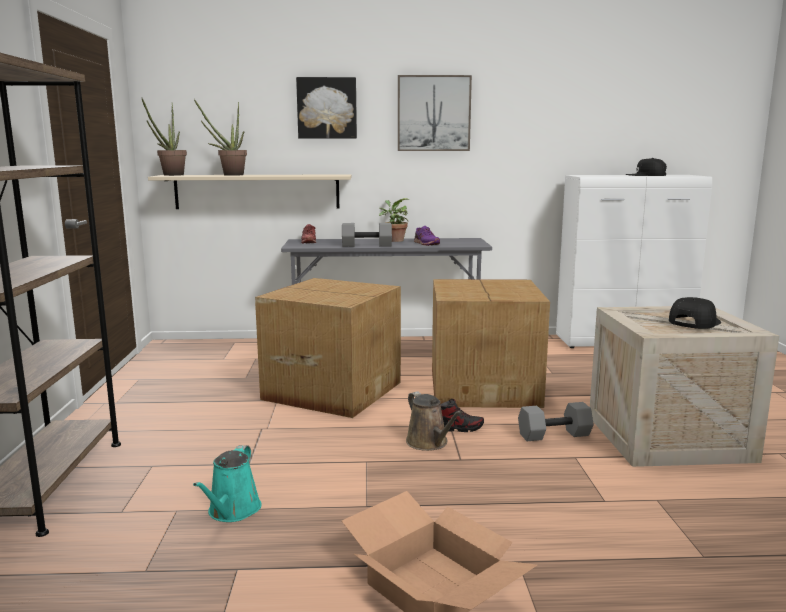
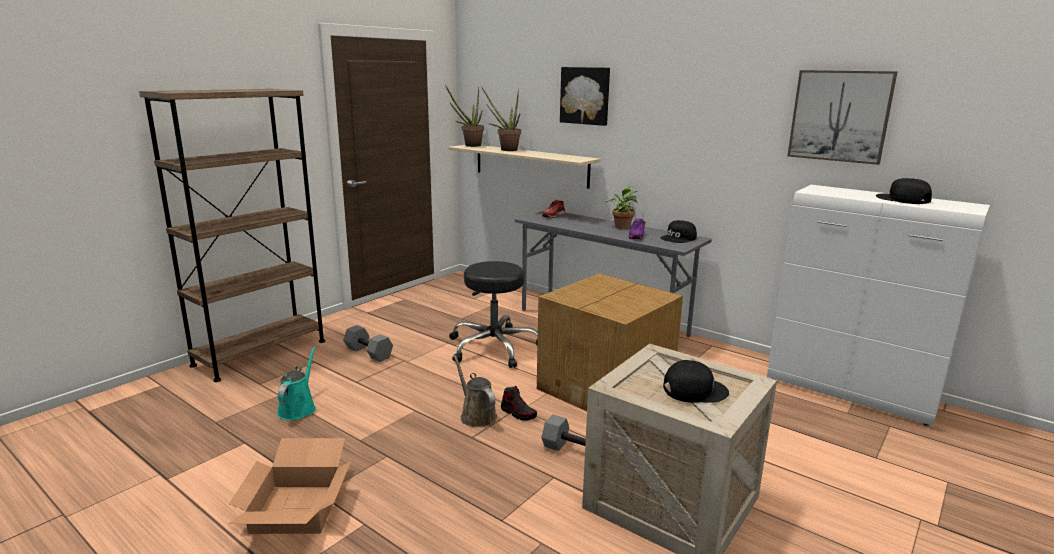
camera: 40 degrees right, 5 degrees up
turquoise watering can [193,445,262,522] -> turquoise watering can turned 135 degrees clockwise [277,346,316,420]
cardboard box [255,278,401,418] -> black stool [449,261,538,368]
grey dumbbell [342,223,392,247] -> grey dumbbell moved to [343,325,393,362]
picture [398,75,472,151] -> picture moved to [787,70,898,165]
brown watering can [406,391,463,451] -> brown watering can turned 135 degrees clockwise [453,355,497,427]
none -> black cap [661,220,697,243]

